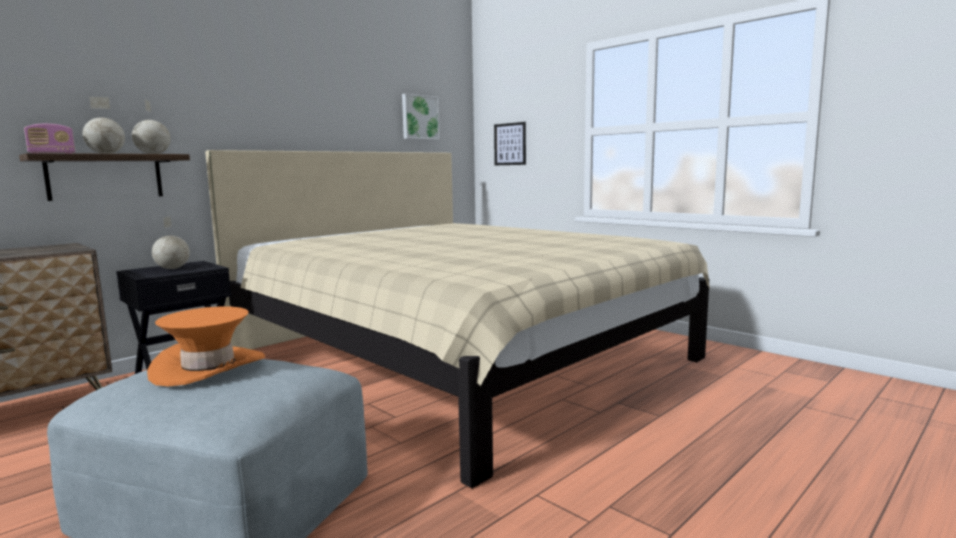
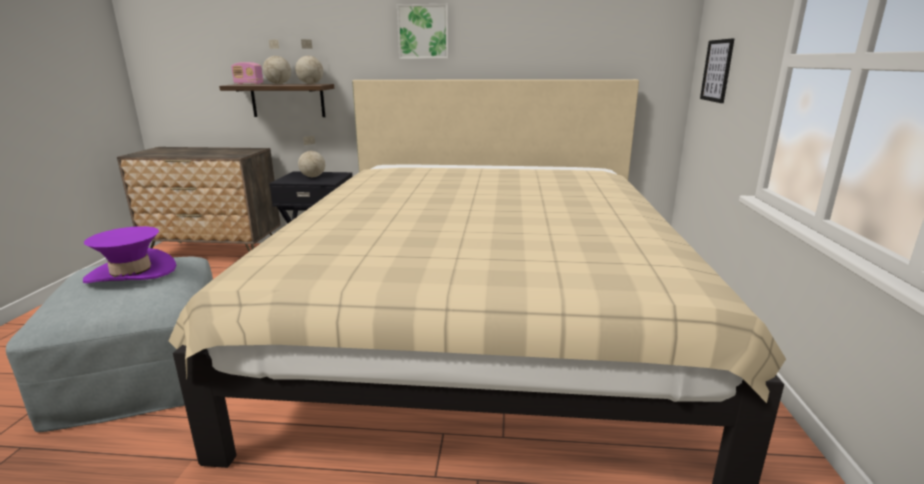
camera: 50 degrees right, 10 degrees up
orange hat [147,307,265,386] -> purple hat [83,226,177,283]
picture [402,93,440,140] -> picture moved to [397,4,449,59]

